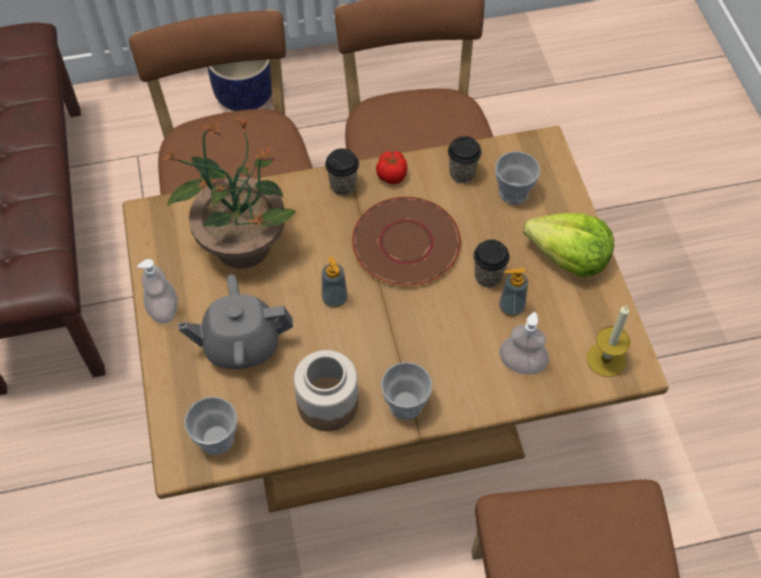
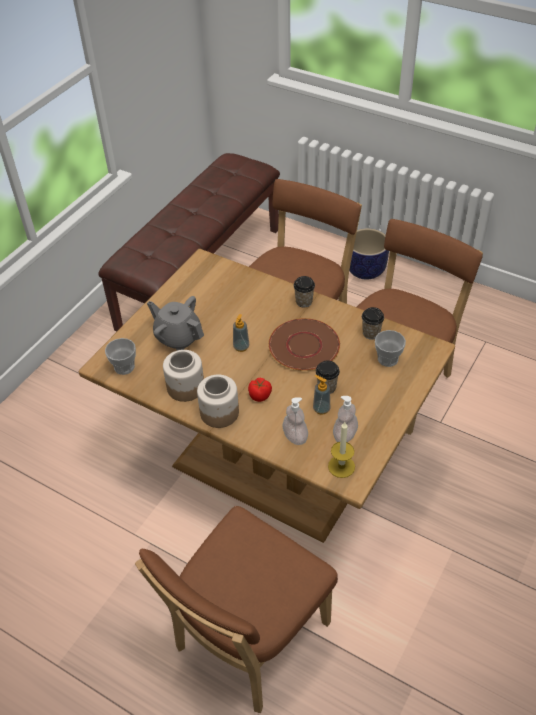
camera: 45 degrees right, 10 degrees down
soap dispenser [137,259,177,324] -> soap dispenser moved to [333,396,358,442]
potted plant [162,117,295,269] -> none
tomato [376,151,407,184] -> tomato moved to [248,378,272,402]
cup [381,362,433,420] -> jar [197,375,239,428]
lettuce [523,213,614,277] -> none

